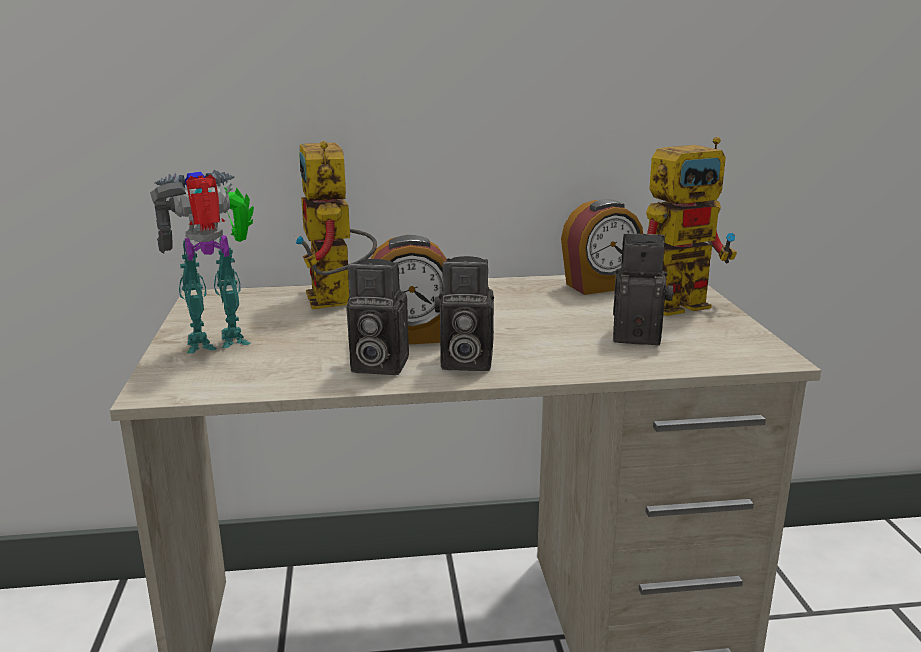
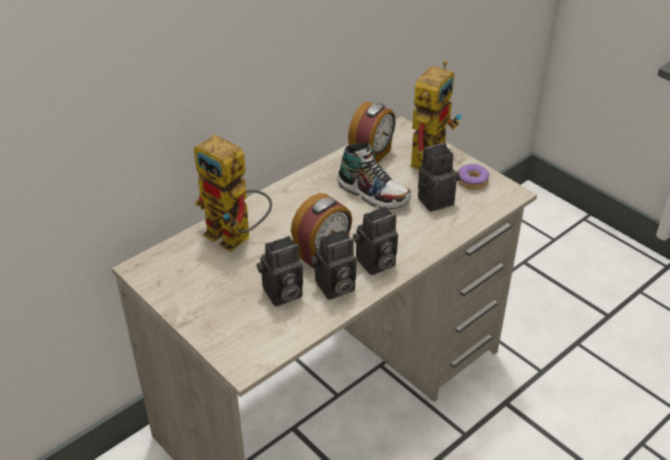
camera: 35 degrees left, 20 degrees up
toy robot [150,169,254,354] -> none
none -> camera [257,236,303,306]
none -> shoe [337,142,411,209]
none -> donut [458,164,489,189]

